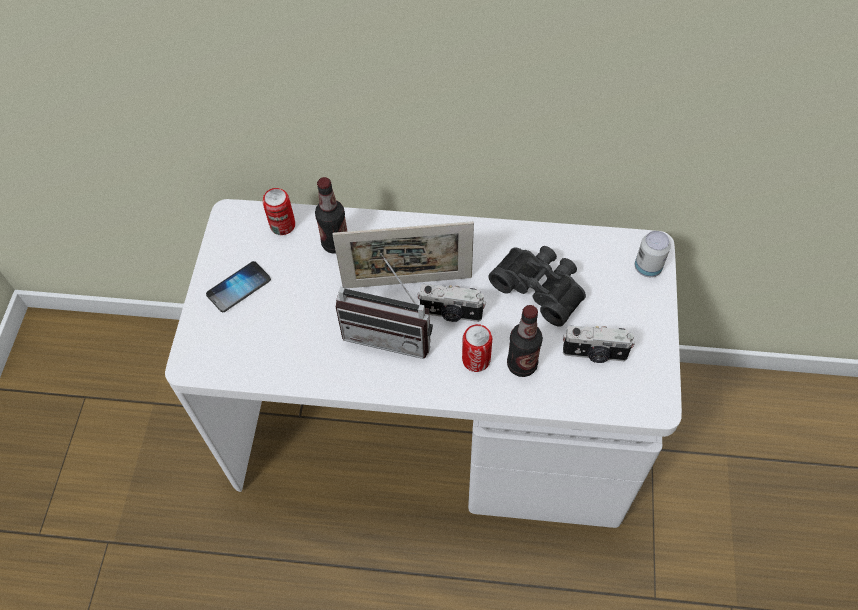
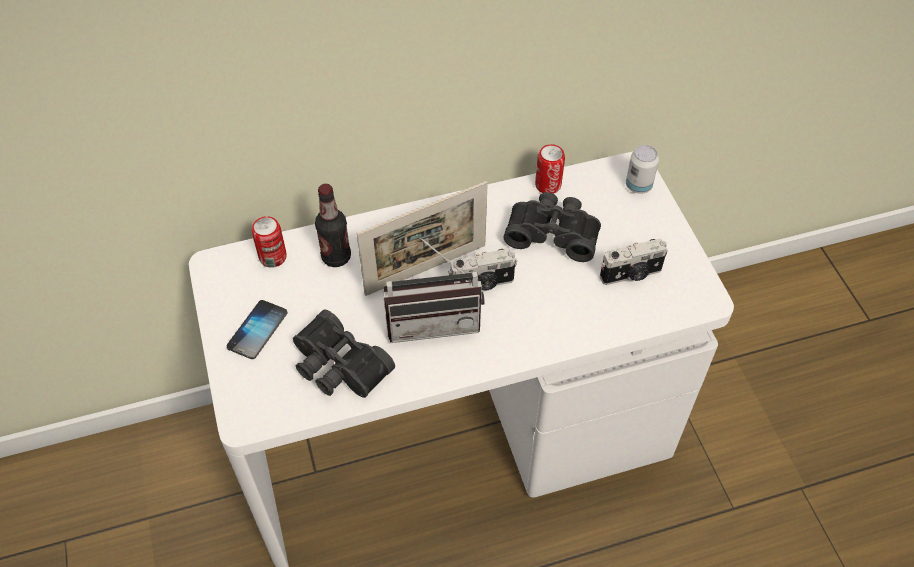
camera: 25 degrees left, 5 degrees down
can [462,324,492,372] -> can moved to [535,144,565,194]
bottle [507,305,543,377] -> none
none -> black binoculars [293,310,395,398]

